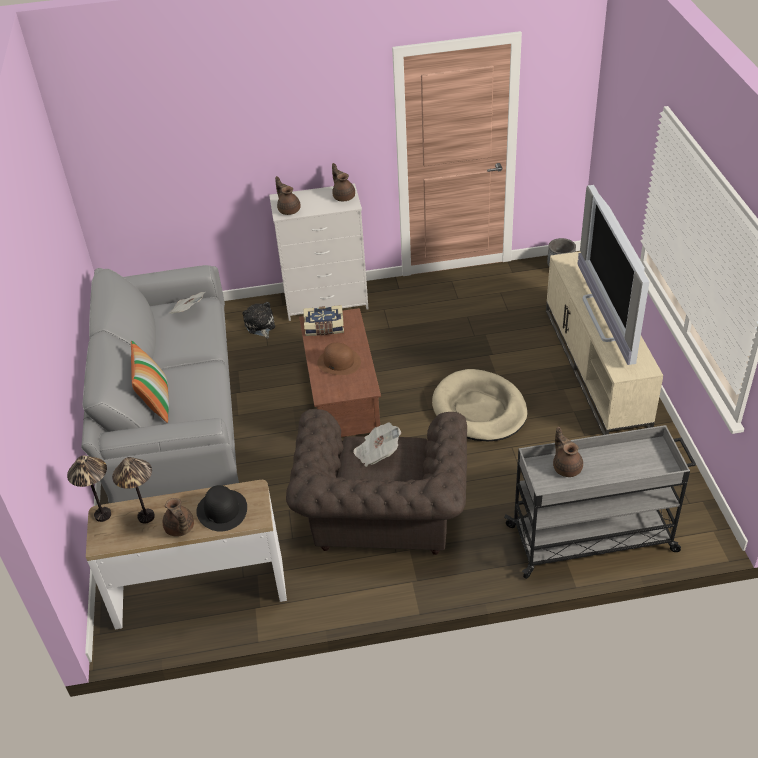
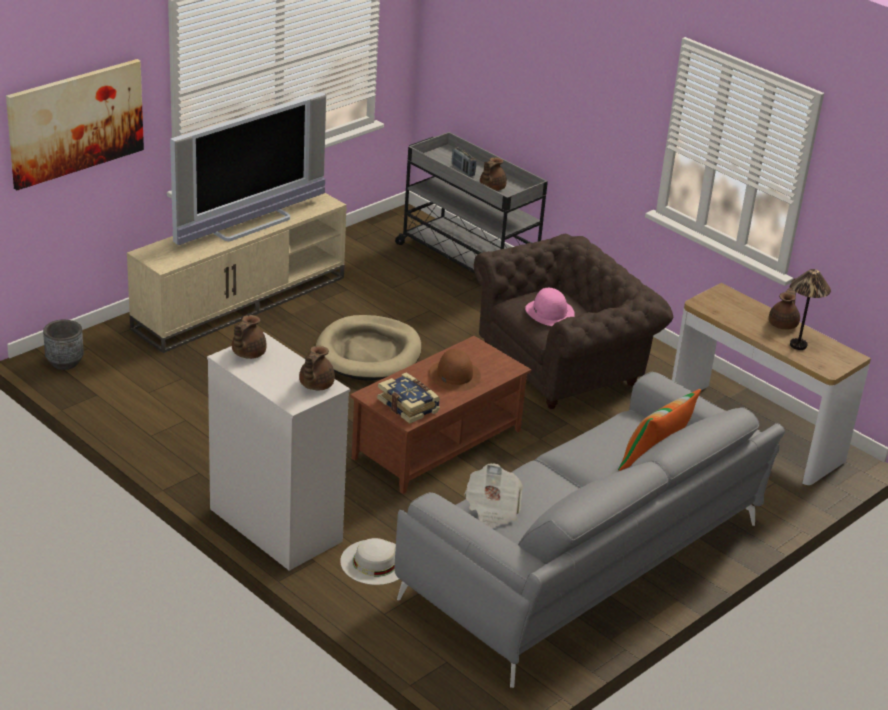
camera: 130 degrees left, 10 degrees down
table lamp [67,455,111,522] -> none
black hat [196,485,247,532] -> none
plush toy [243,302,275,339] -> white hat [340,538,399,585]
newspaper [353,423,401,467] -> pink hat [525,288,575,326]
none -> picture [6,59,144,190]
none -> radio [452,147,476,177]

